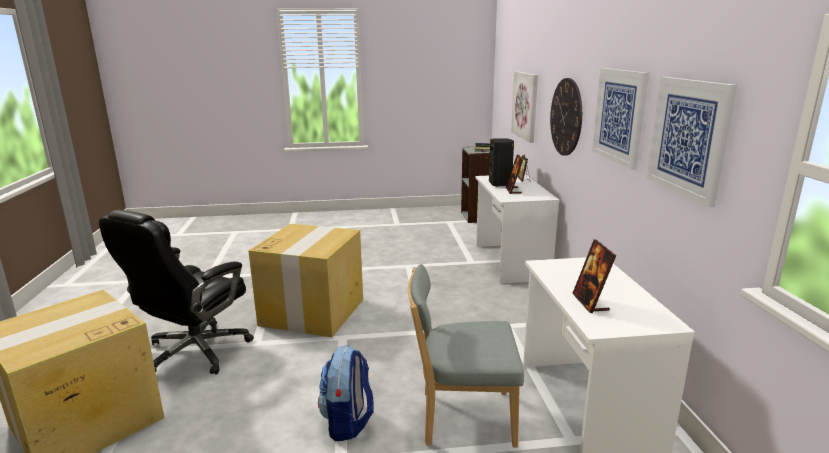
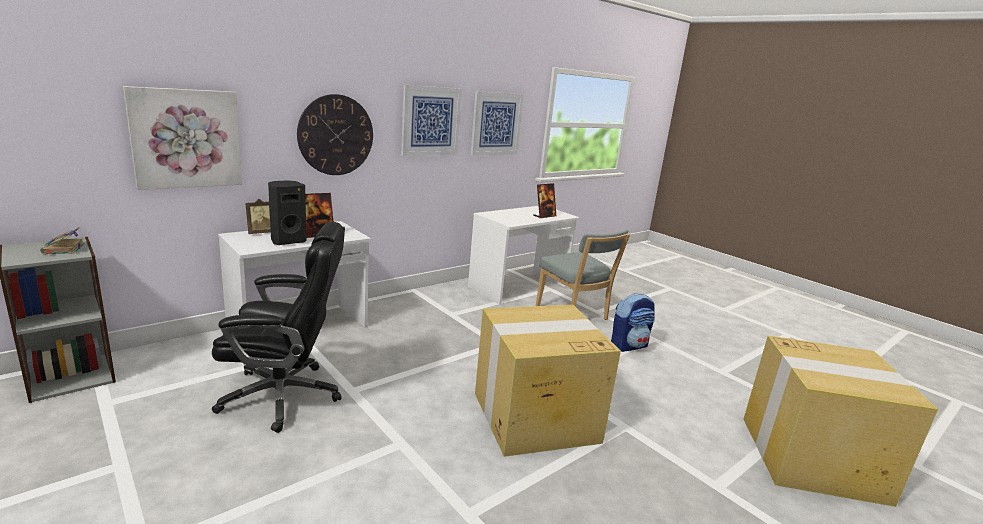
camera: 125 degrees left, 0 degrees up
black office chair [99,210,254,374] -> black office chair moved to [212,222,345,433]

